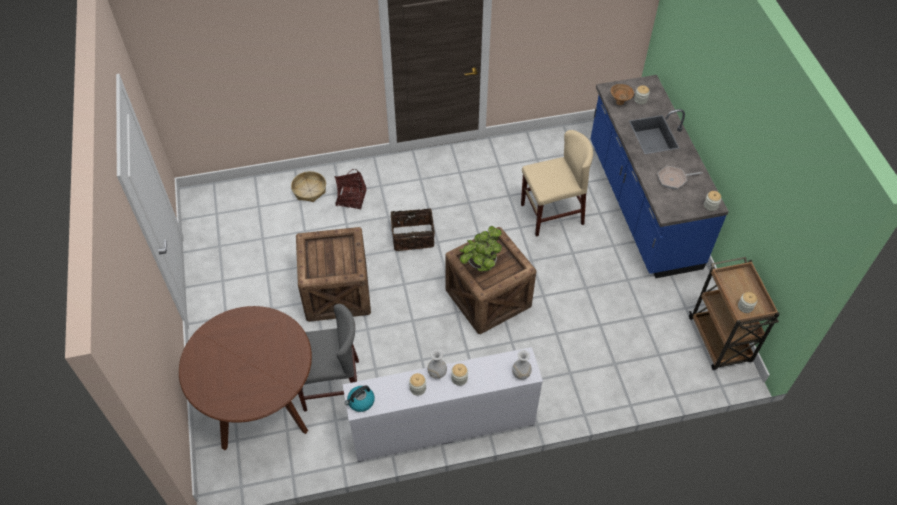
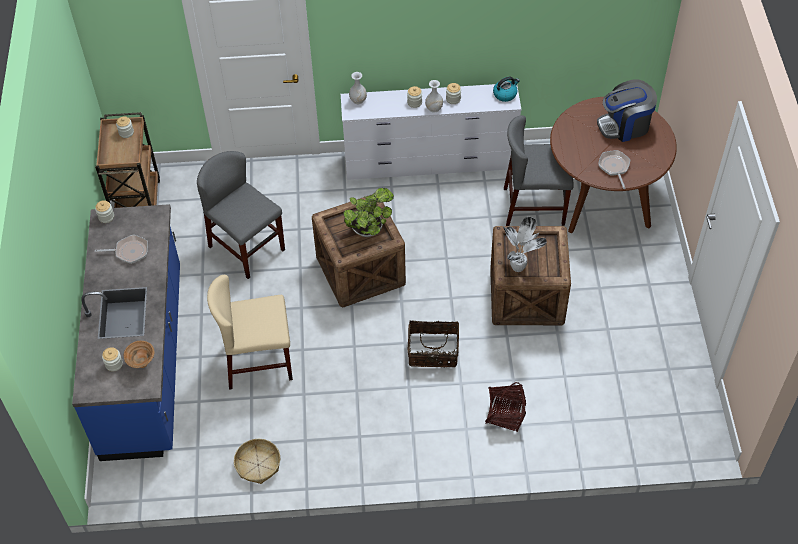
camera: 170 degrees left, 0 degrees up
basket [291,171,326,202] -> basket moved to [234,439,280,484]
none -> grey chair [197,151,285,279]
none -> potted plant [502,217,547,272]
none -> coffee machine [597,79,657,142]
none -> frying pan [598,150,630,189]

